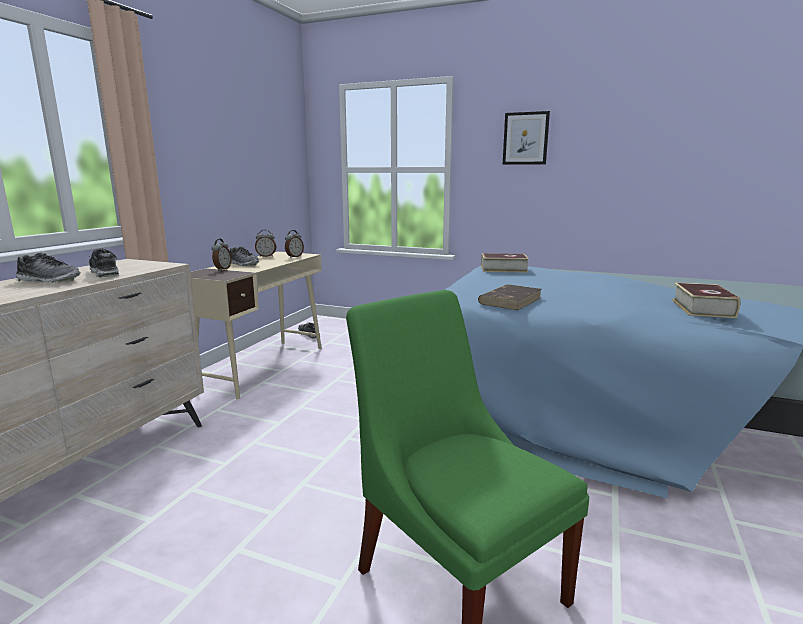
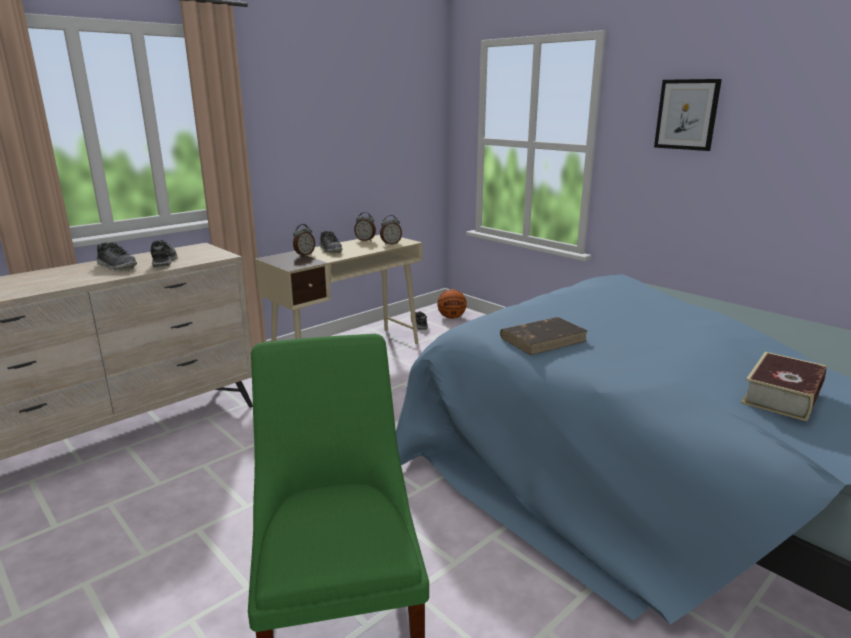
camera: 25 degrees right, 5 degrees up
book [481,253,529,273] -> none
none -> basketball [437,289,467,319]

